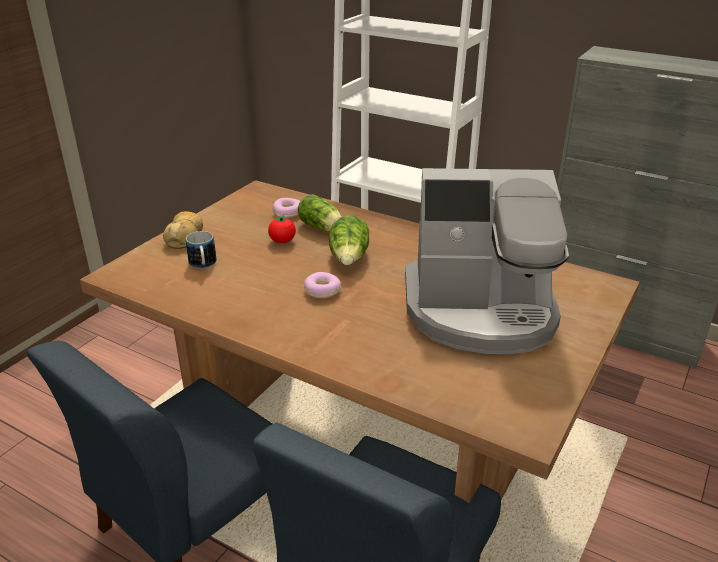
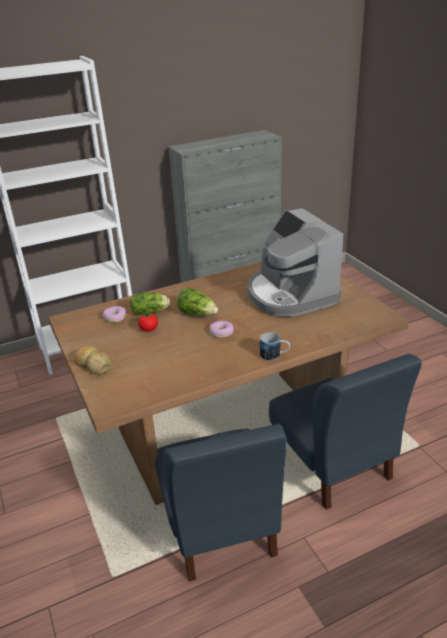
camera: 55 degrees left, 0 degrees up
mug [186,231,216,269] -> mug moved to [260,332,290,361]
coffee machine [405,168,569,354] -> coffee machine turned 120 degrees clockwise [248,208,343,317]

